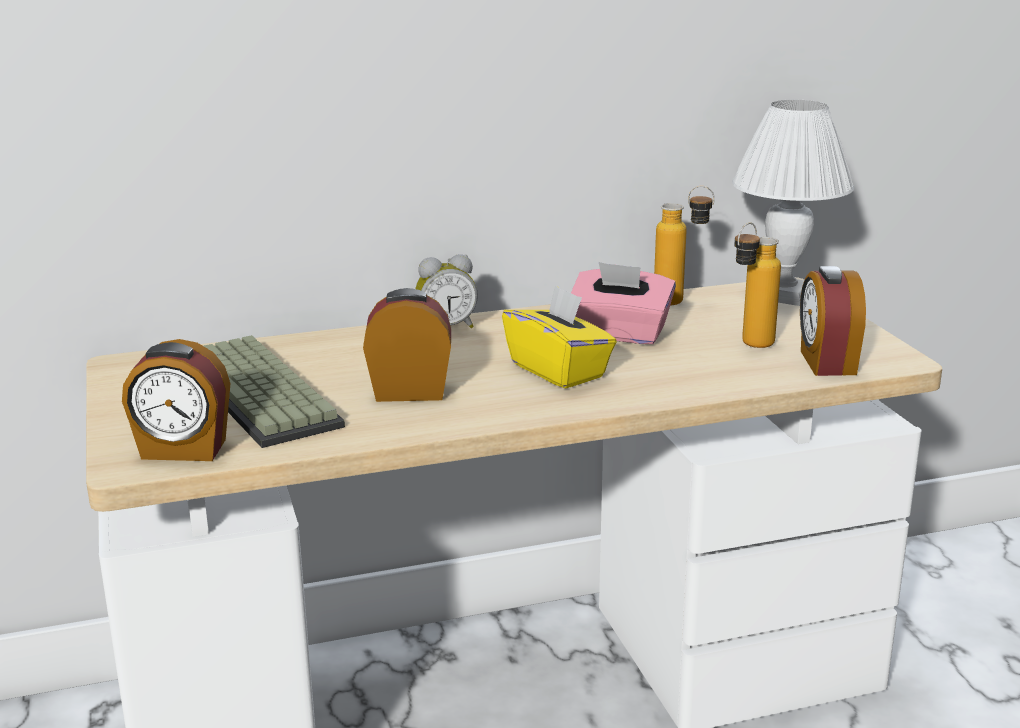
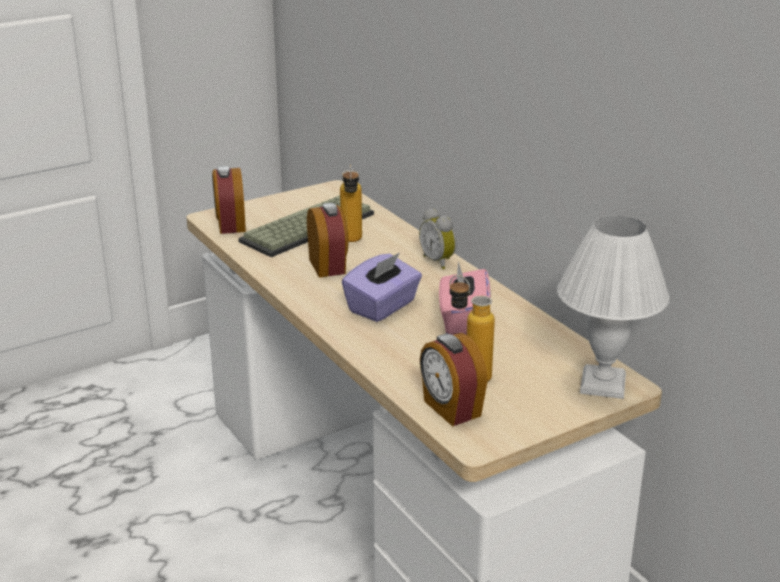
camera: 75 degrees right, 5 degrees up
yellow tissue box [502,285,617,389] -> purple tissue box [342,253,422,322]
bottle [654,186,715,306] -> bottle moved to [340,165,362,242]
alarm clock [800,266,866,376] -> alarm clock turned 105 degrees counterclockwise [420,333,488,426]

